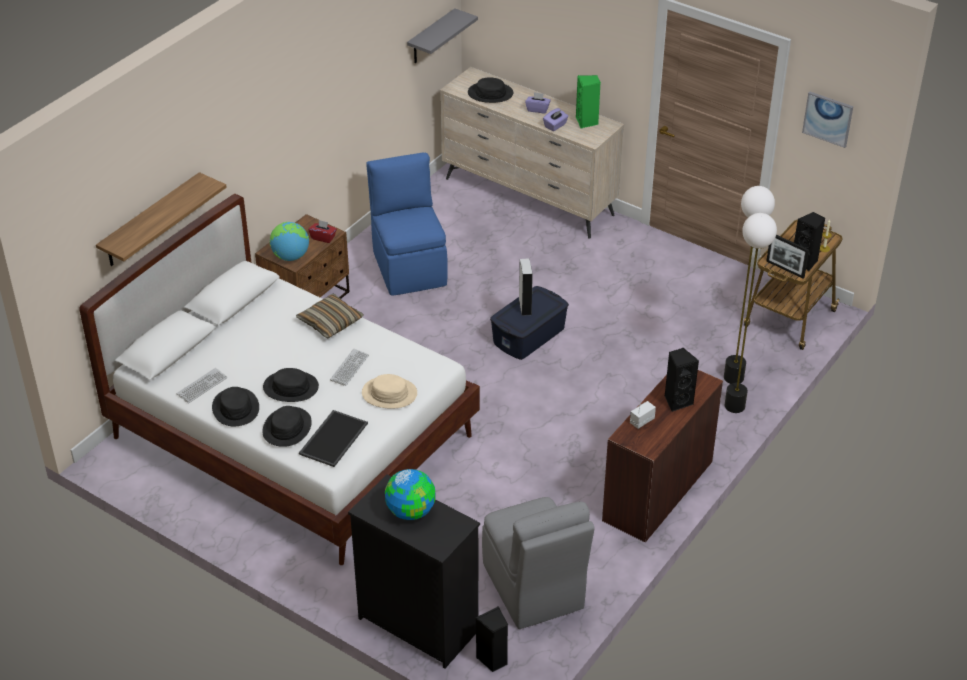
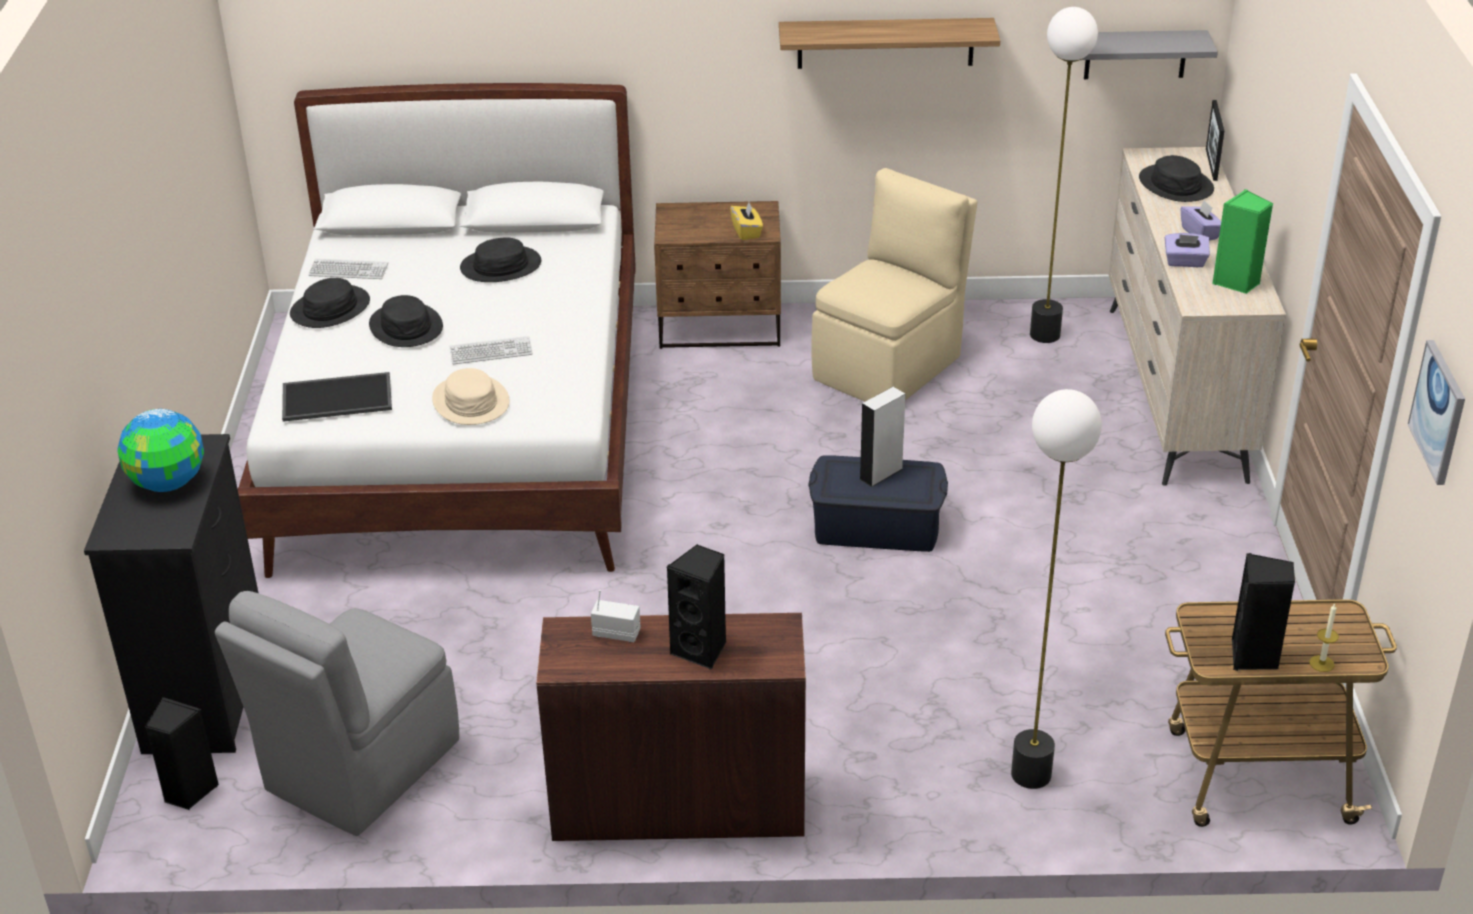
camera: 55 degrees right, 5 degrees down
shelf [96,172,227,266] -> shelf moved to [779,18,1000,69]
black hat [262,406,312,447] -> black hat moved to [460,238,541,282]
globe [270,222,309,261] -> none
pillow [296,294,364,338] -> none
red tissue box [308,220,337,243] -> yellow tissue box [730,202,763,240]
blue chair [366,152,448,296] -> beige chair [811,168,977,402]
floor lamp [725,213,777,413] -> floor lamp moved to [1030,7,1098,343]
picture frame [766,235,809,278] -> picture frame moved to [1206,100,1224,181]

